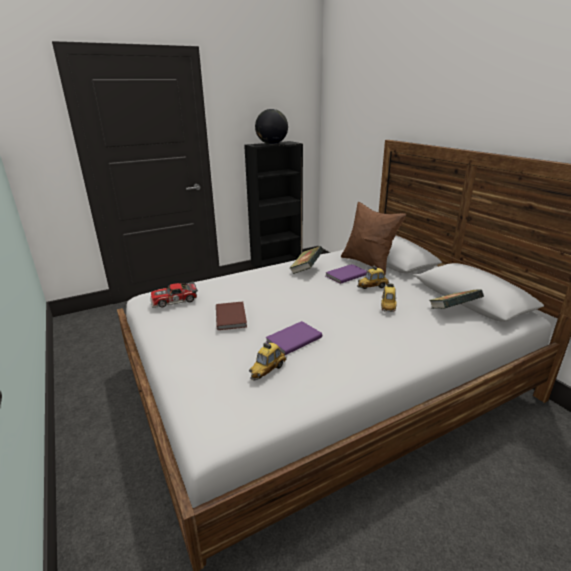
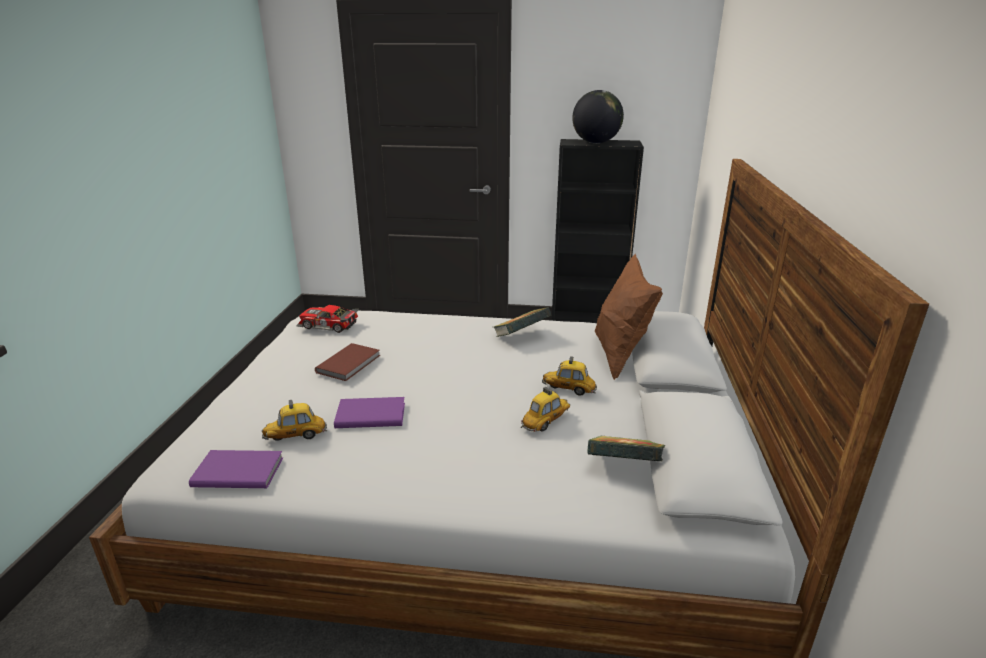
camera: 35 degrees right, 0 degrees up
purple book [326,264,367,284] -> purple book moved to [189,450,283,488]

